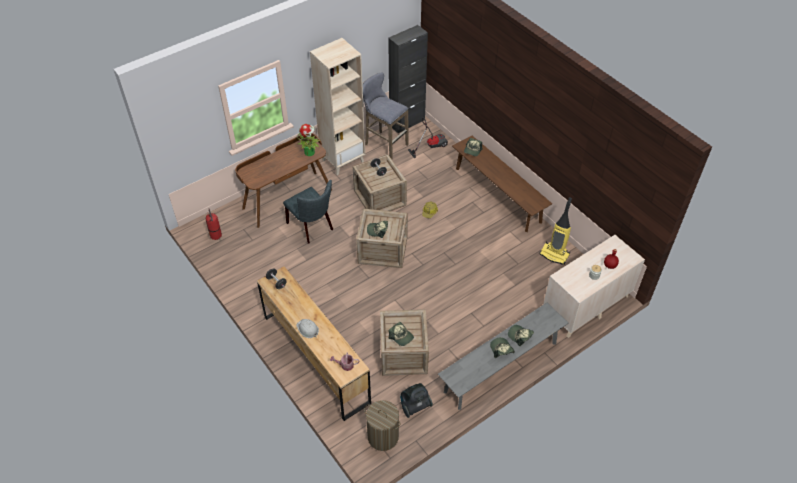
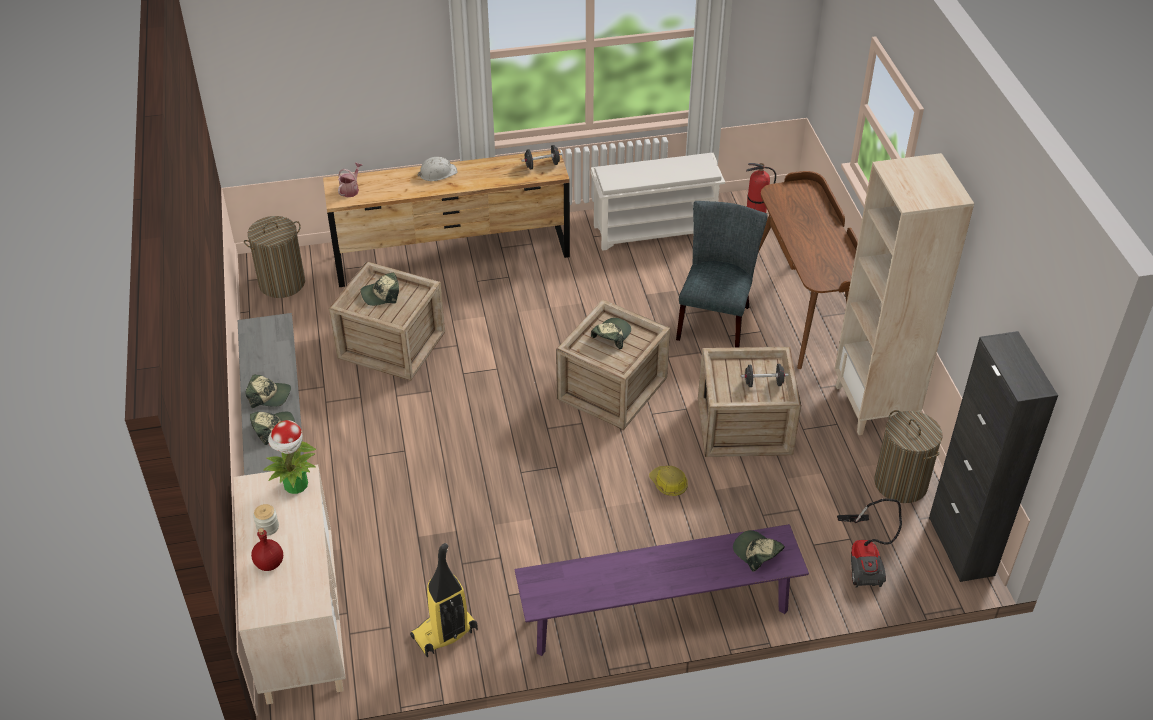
camera: 115 degrees right, 5 degrees down
grey chair [283,180,333,244] -> grey chair turned 120 degrees clockwise [676,201,767,348]
potted plant [297,124,320,156] -> potted plant moved to [263,420,316,494]
grey stool [362,72,409,159] -> laundry basket [874,410,942,503]
vacuum cleaner [400,383,433,418] -> none
brown bench [452,136,552,232] -> purple bench [514,524,809,656]
none -> white shoe rack [591,153,725,251]

